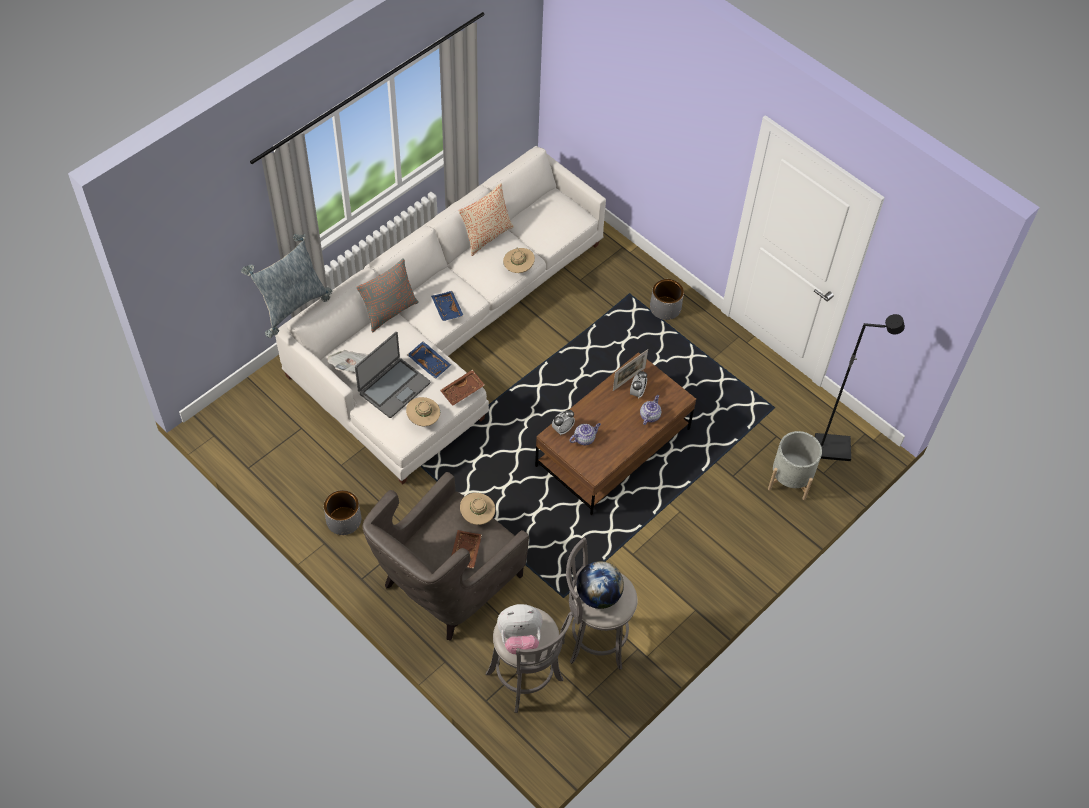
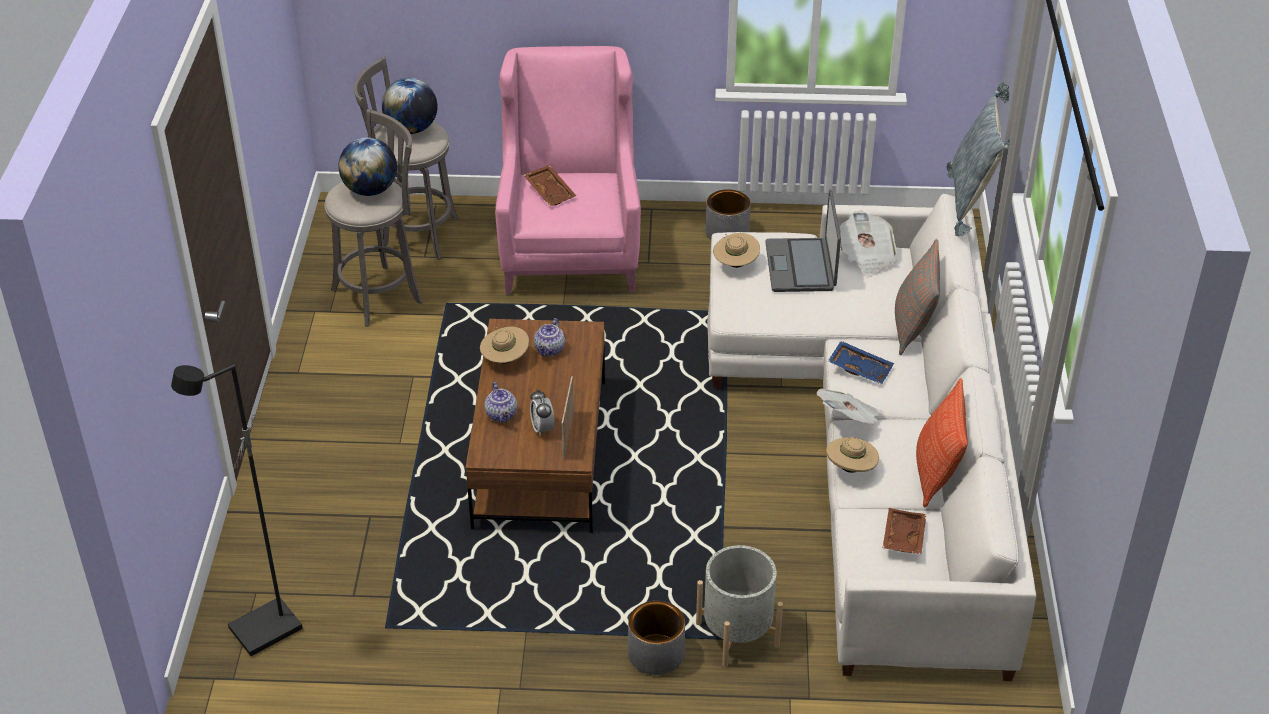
camera: 140 degrees right, 15 degrees down
grey armchair [363,472,529,641] -> pink armchair [495,46,641,295]
blue tray [408,341,451,379] -> none
brown tray [440,370,485,406] -> brown tray moved to [883,508,926,554]
beige pillow [459,183,514,256] -> orange pillow [916,378,968,507]
beige hat [460,493,496,525] -> beige hat moved to [480,327,529,363]
plush toy [497,604,542,654] -> globe [382,78,438,134]
alarm clock [552,410,575,435] -> none
grey planter [768,431,822,500] -> grey planter moved to [696,545,783,667]
none -> newspaper [817,389,883,425]

